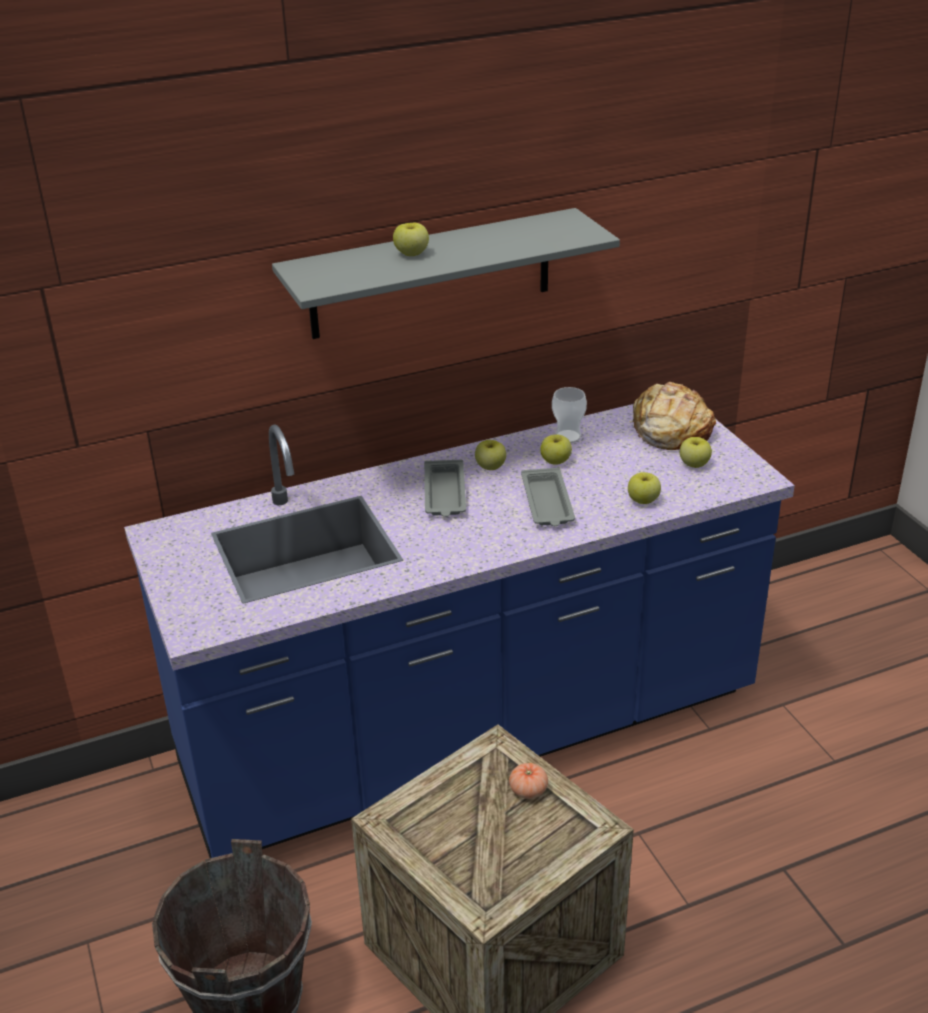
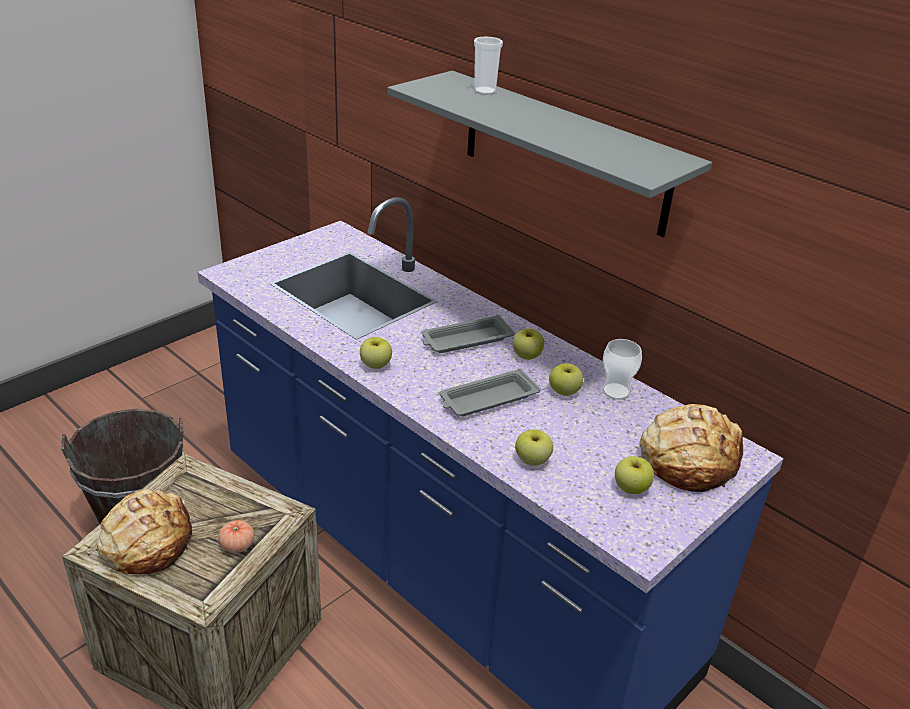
camera: 65 degrees right, 0 degrees up
apple [393,223,429,256] -> apple moved to [360,337,392,369]
none -> bread [97,489,192,574]
none -> cup [474,37,503,95]

